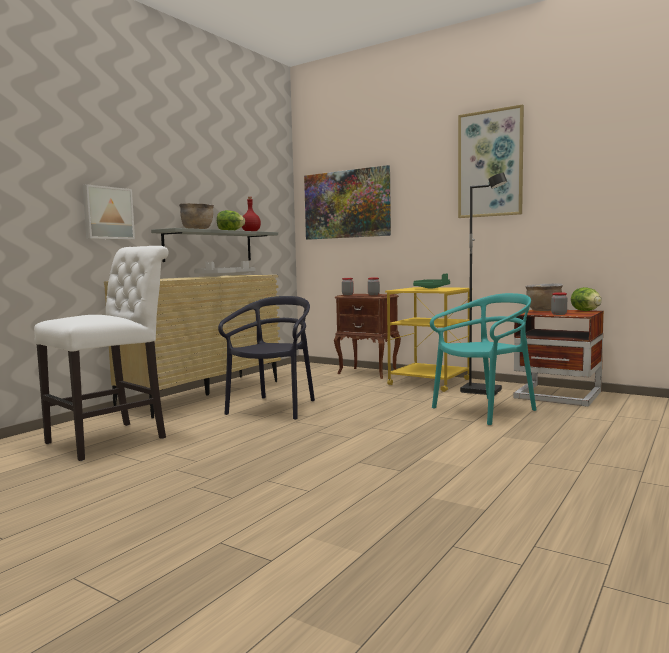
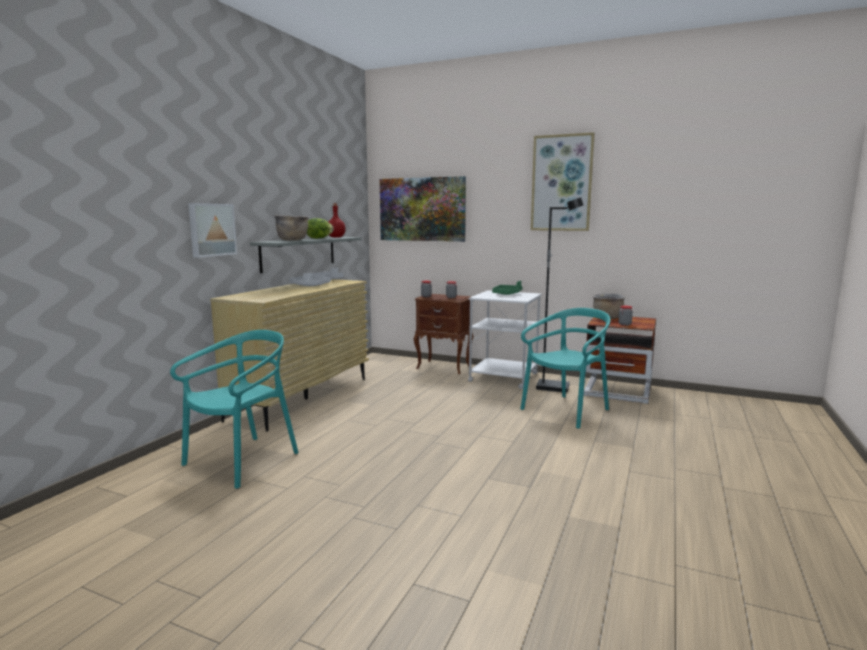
camera: 10 degrees left, 5 degrees up
white stool [34,246,169,461] -> turquoise chair [170,330,299,489]
black chair [218,296,315,420] -> none
yellow cart [385,287,470,392] -> white cart [468,290,542,389]
lettuce [571,287,602,311] -> none

